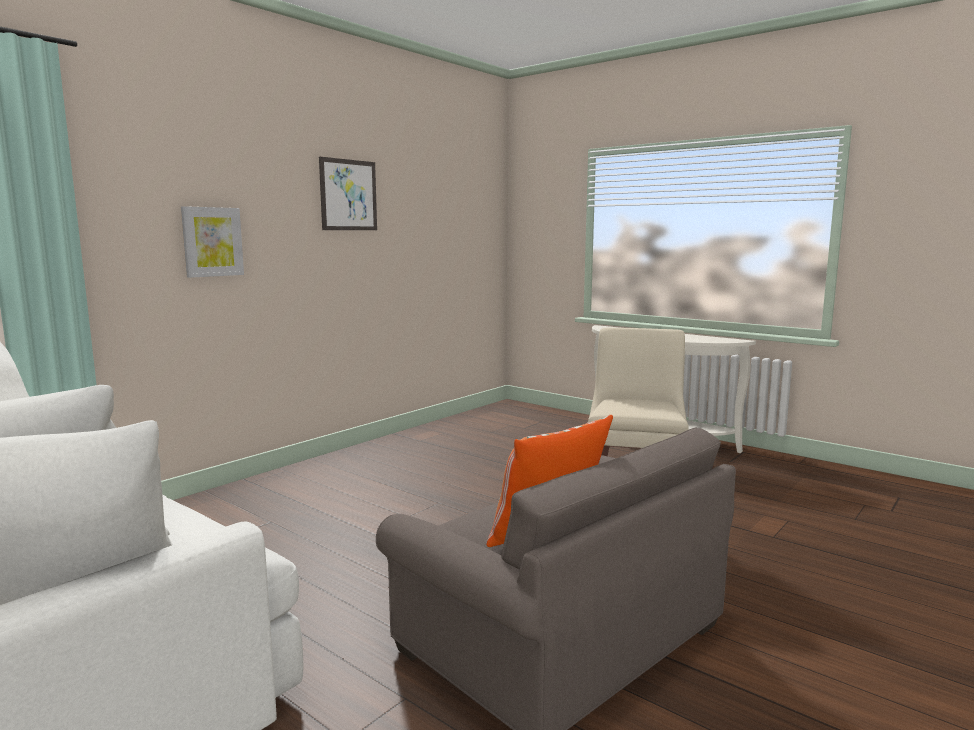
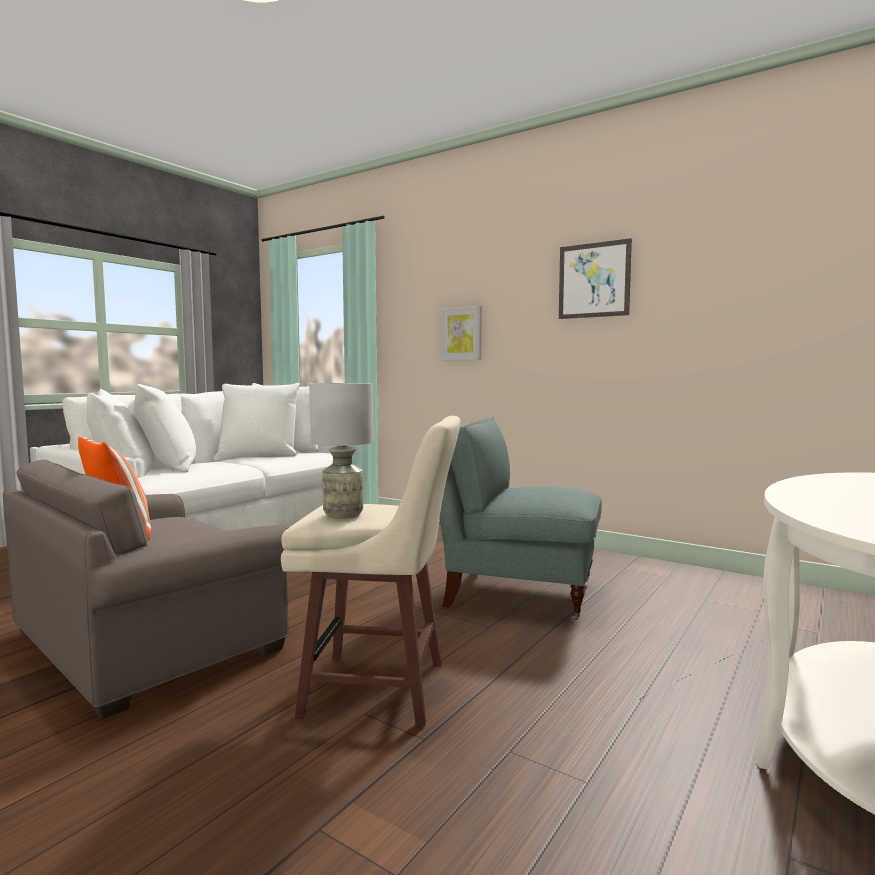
camera: 85 degrees right, 5 degrees down
none -> grey table lamp [309,383,373,519]
none -> grey armchair [439,417,602,622]

